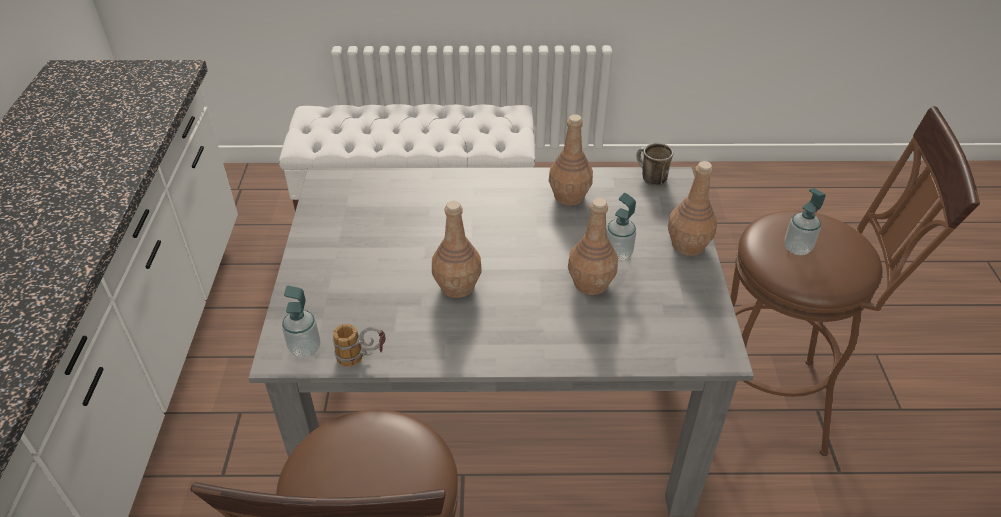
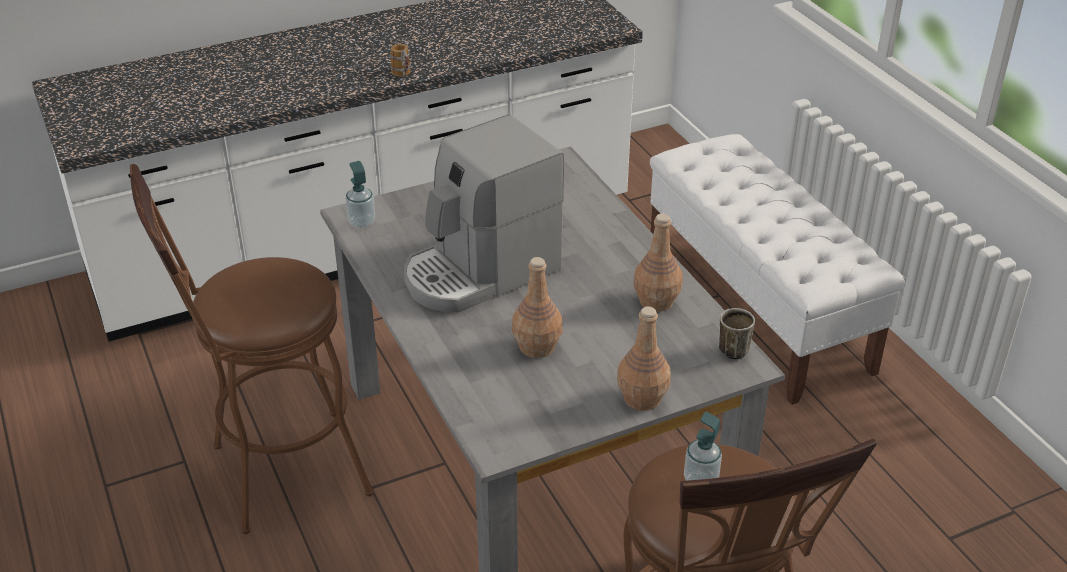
camera: 65 degrees right, 5 degrees down
mug [333,324,386,367] -> mug moved to [390,44,411,77]
brown bottle [432,201,481,298] -> coffee machine [404,114,564,312]
soap dispenser [606,193,636,262] -> none

